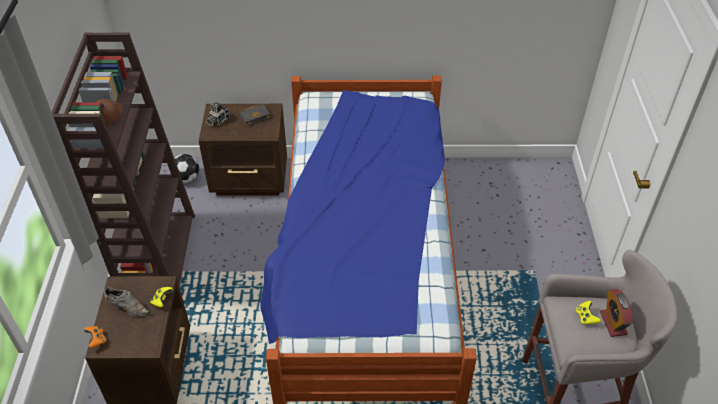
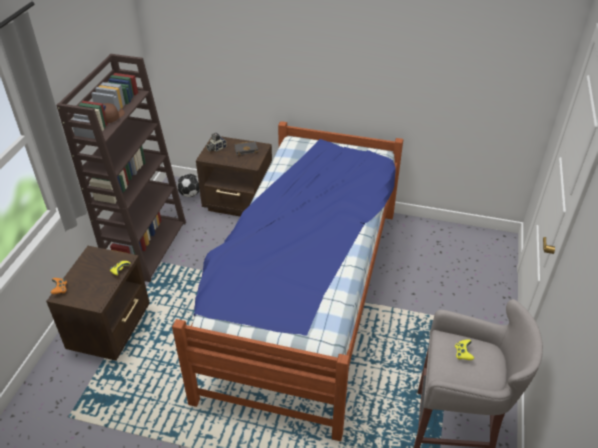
camera: 15 degrees right, 5 degrees down
grey shoe [104,287,149,317] -> none
alarm clock [600,289,633,337] -> none

